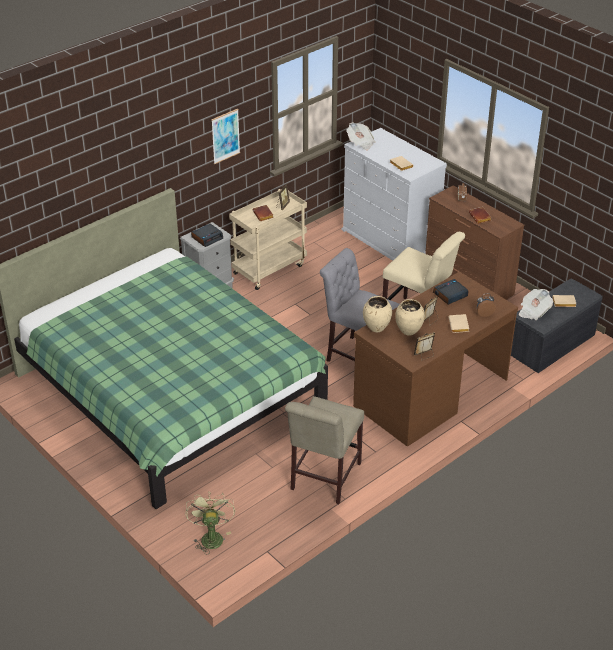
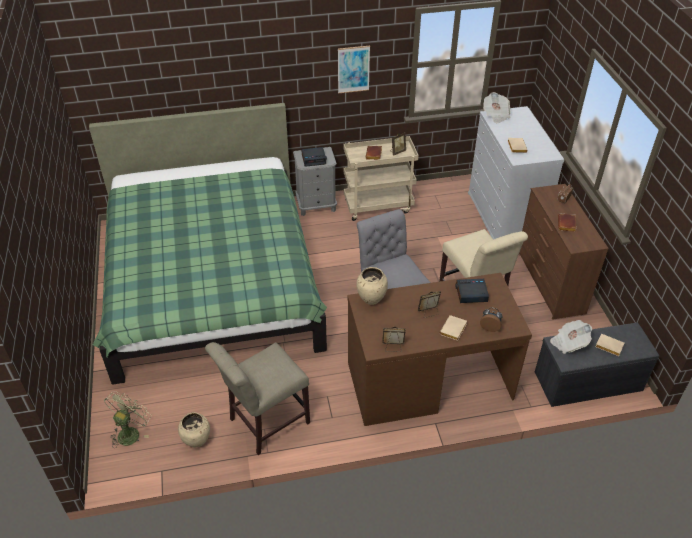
camera: 30 degrees right, 5 degrees up
beige vase [395,299,425,336] -> beige vase moved to [178,412,210,448]

